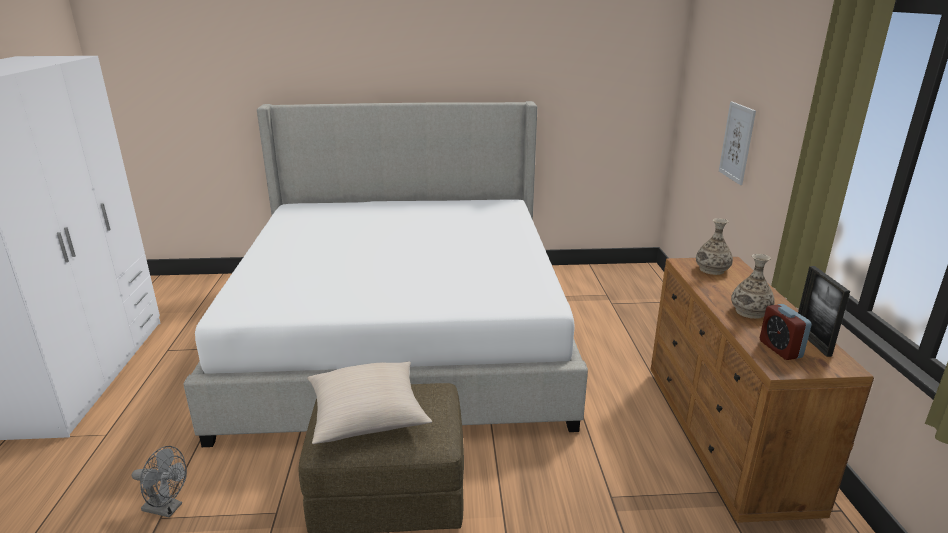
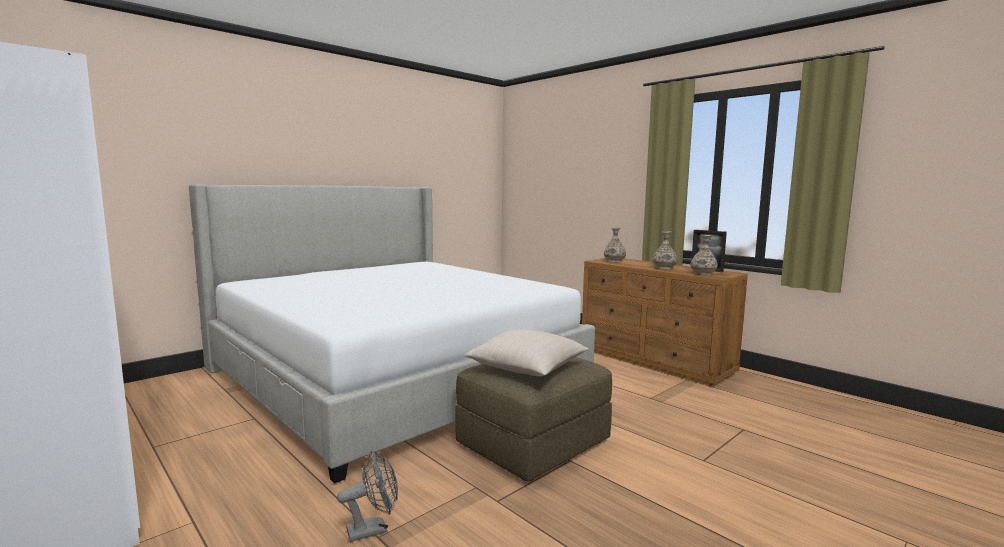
camera: 40 degrees left, 15 degrees down
picture [719,102,756,185] -> none
alarm clock [760,304,812,360] -> vase [690,235,718,275]

